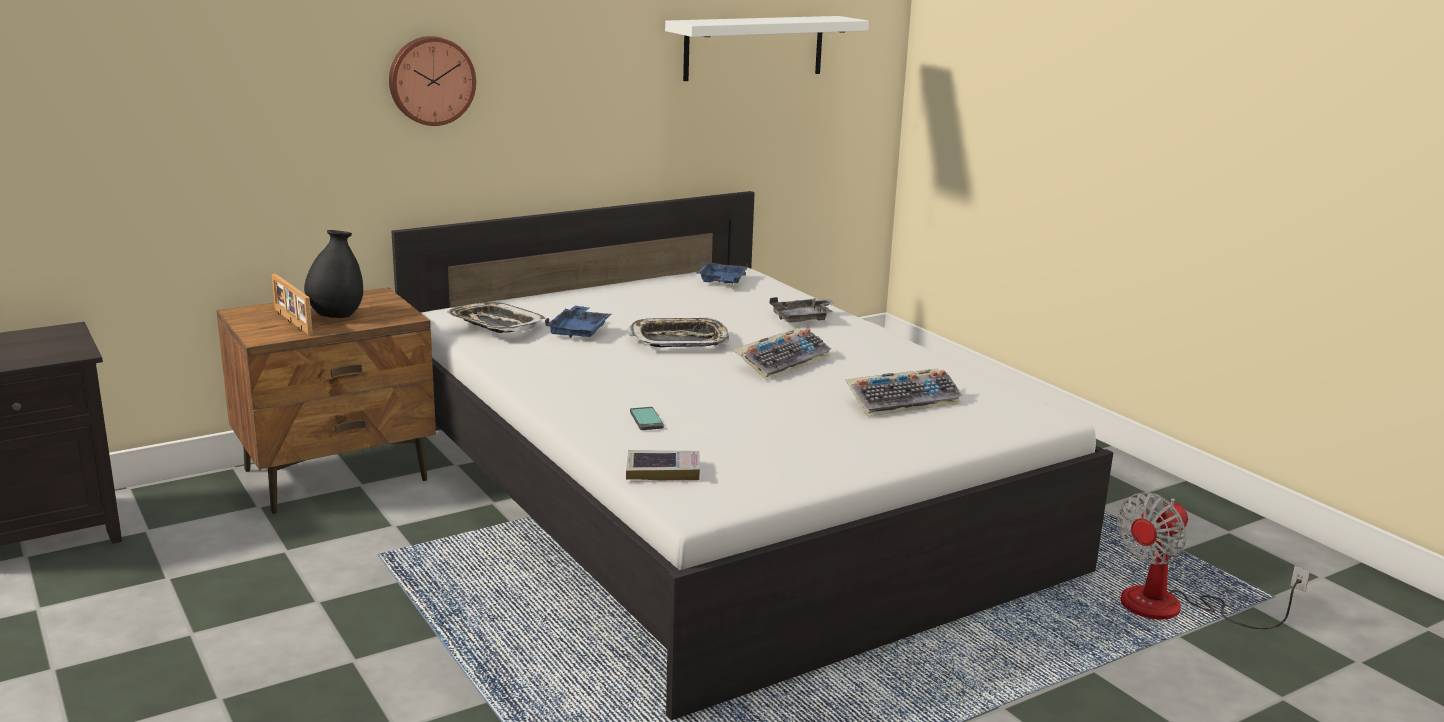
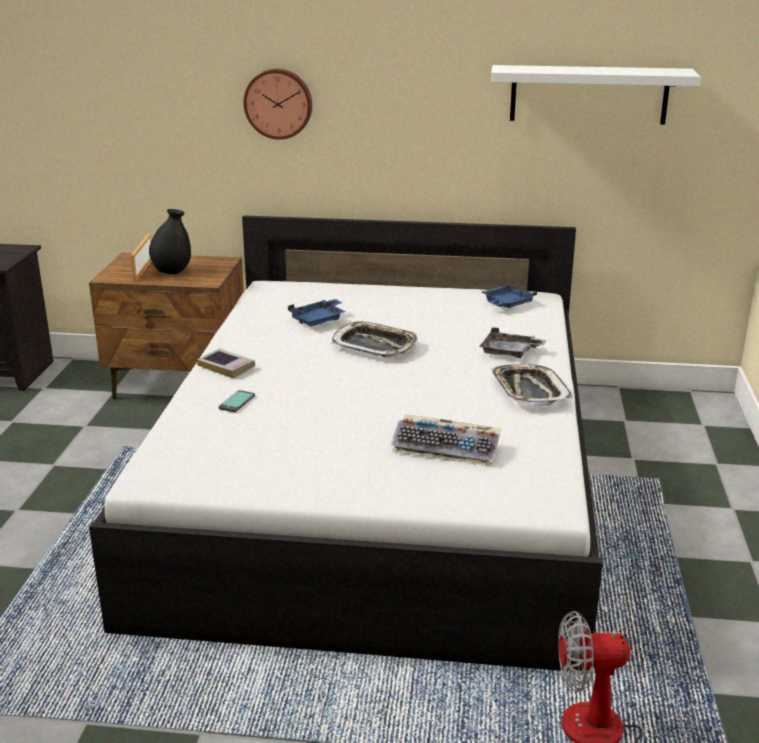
camera: 40 degrees right, 5 degrees up
tray [446,302,546,333] -> tray moved to [491,364,572,407]
book [626,450,700,480] -> book moved to [197,348,255,378]
keyboard [733,328,831,380] -> none

